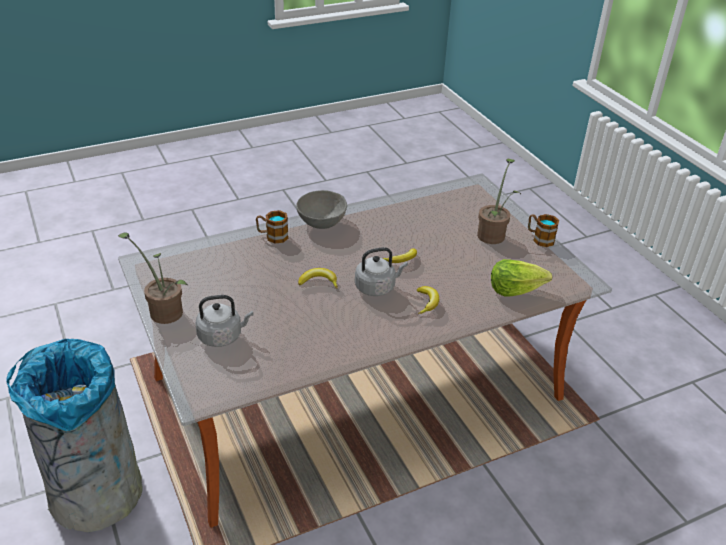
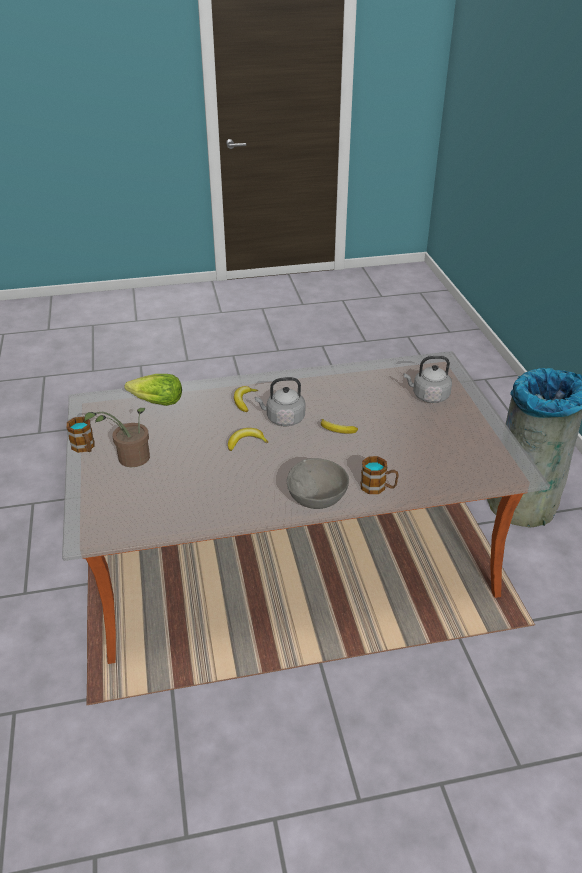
camera: 165 degrees left, 0 degrees up
potted plant [118,232,187,324] -> none

